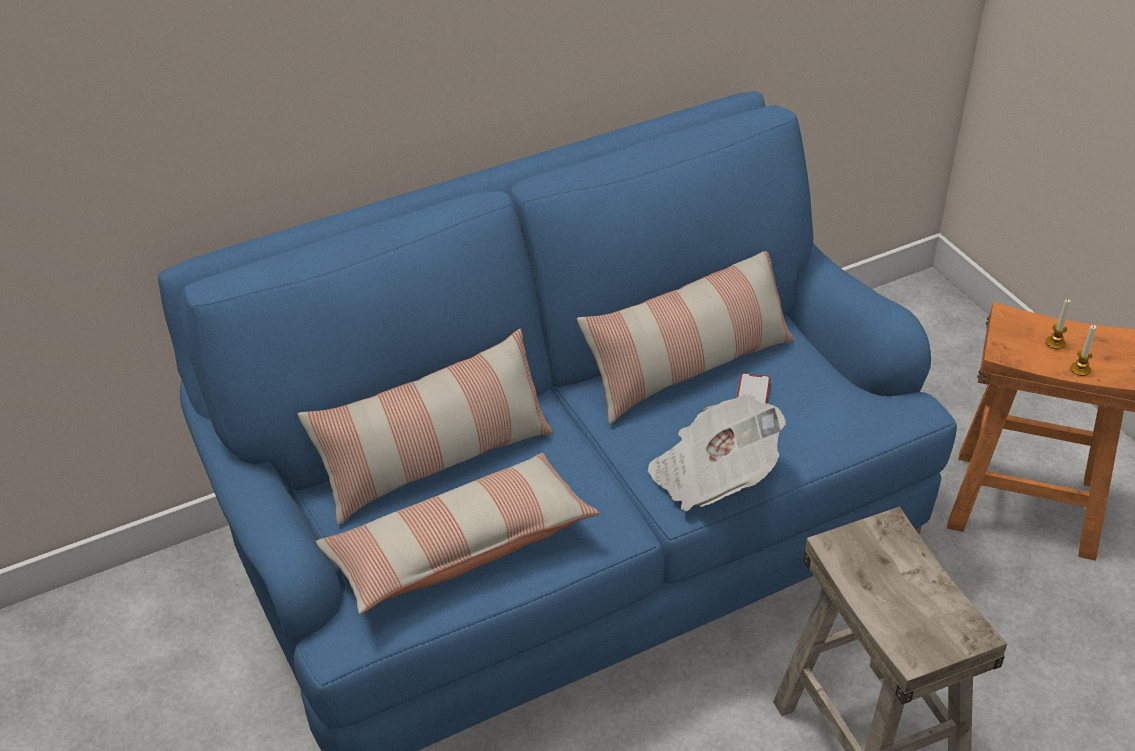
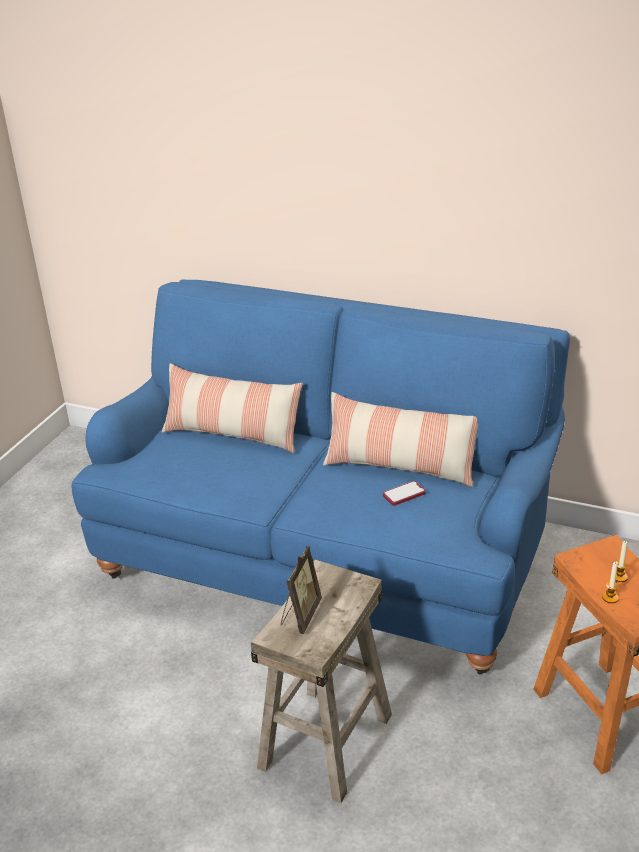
camera: 50 degrees right, 10 degrees down
pillow [316,453,599,614] -> none
newspaper [648,394,786,511] -> none
none -> picture frame [281,546,322,634]

